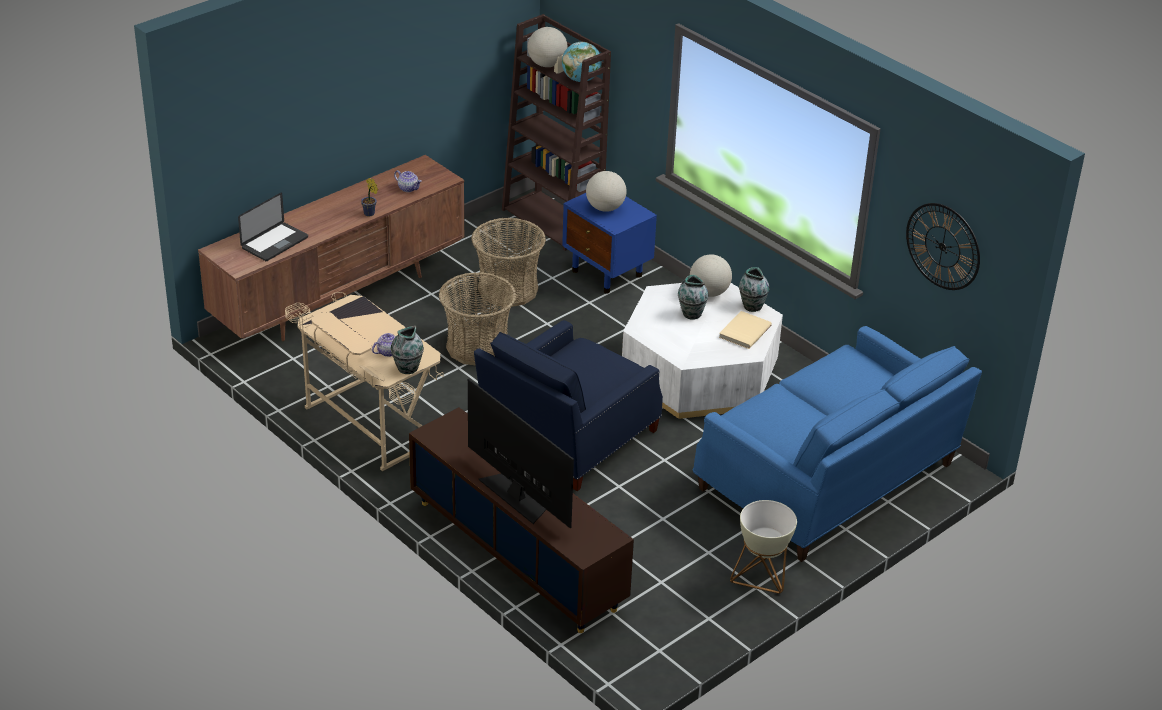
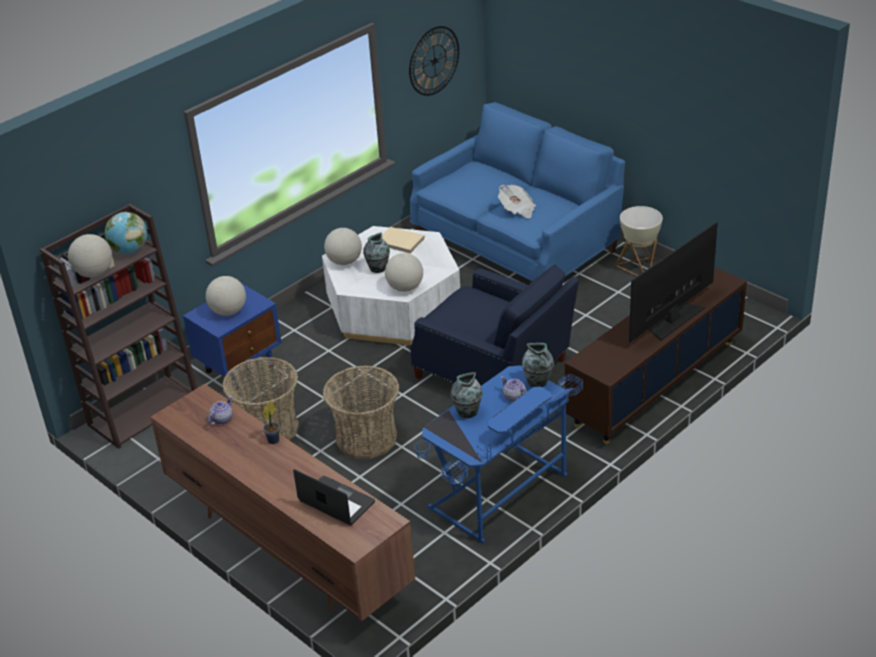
camera: 90 degrees left, 0 degrees up
beige desk [285,292,444,471] -> blue desk [414,365,583,544]
vase [739,267,769,312] -> vase moved to [450,372,482,418]
none -> globe [385,253,423,292]
none -> newspaper [498,185,536,218]

